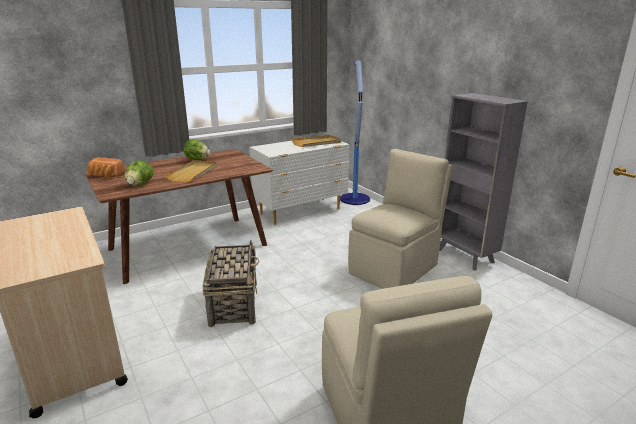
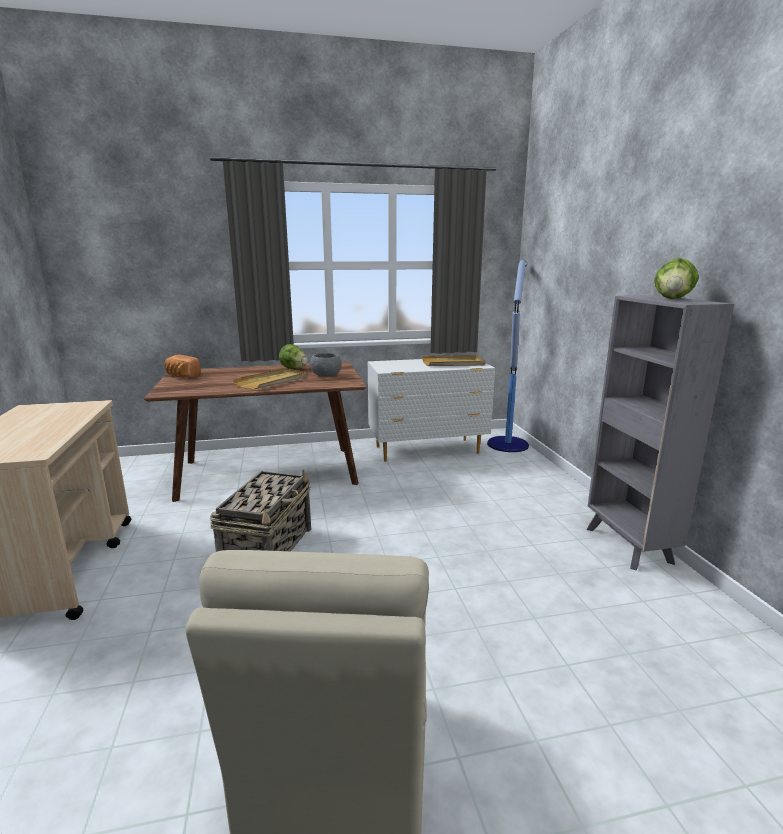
camera: 20 degrees right, 5 degrees down
lettuce [125,160,154,186] -> lettuce moved to [654,258,698,299]
beige chair [348,149,453,289] -> none
none -> grey bowl [310,353,342,377]

